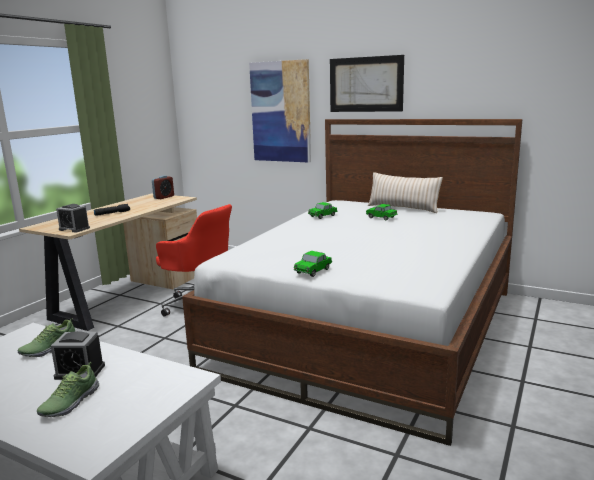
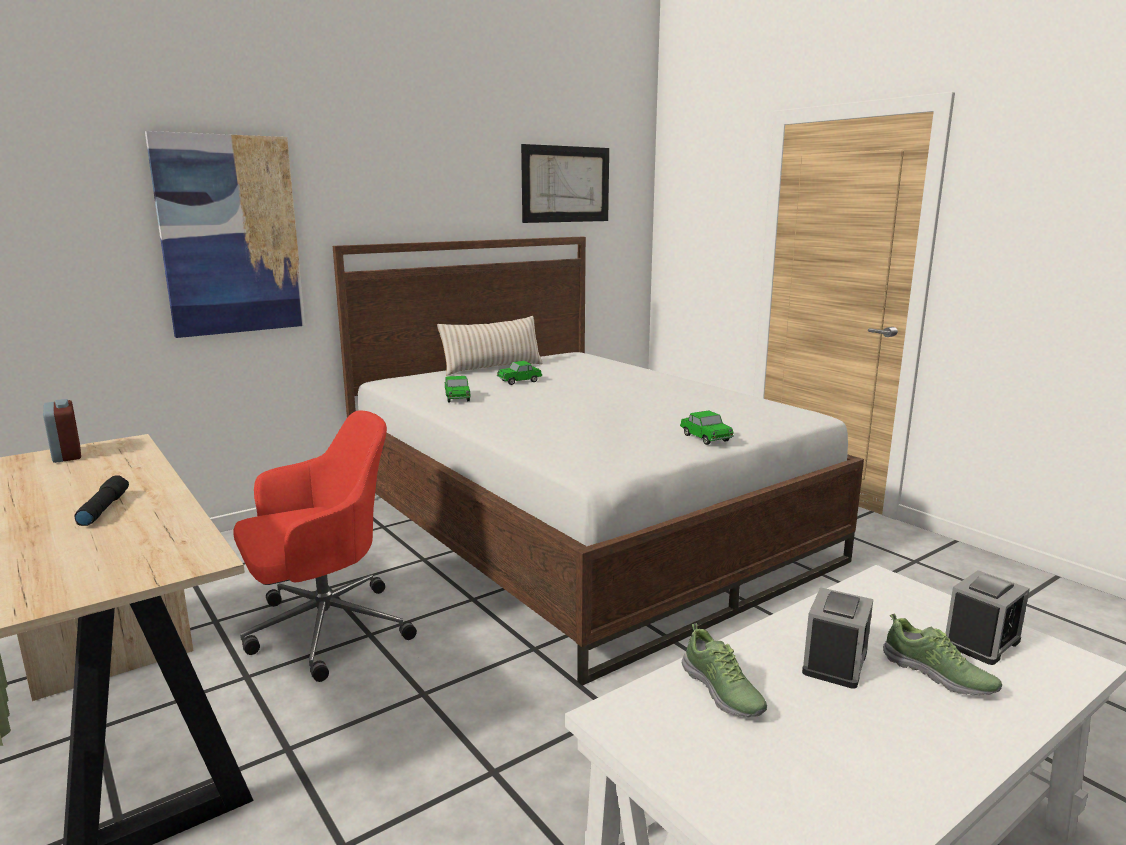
camera: 65 degrees left, 0 degrees up
alarm clock [56,204,90,233] -> alarm clock moved to [945,570,1030,665]
picture [330,55,404,112] -> picture moved to [521,144,609,223]

